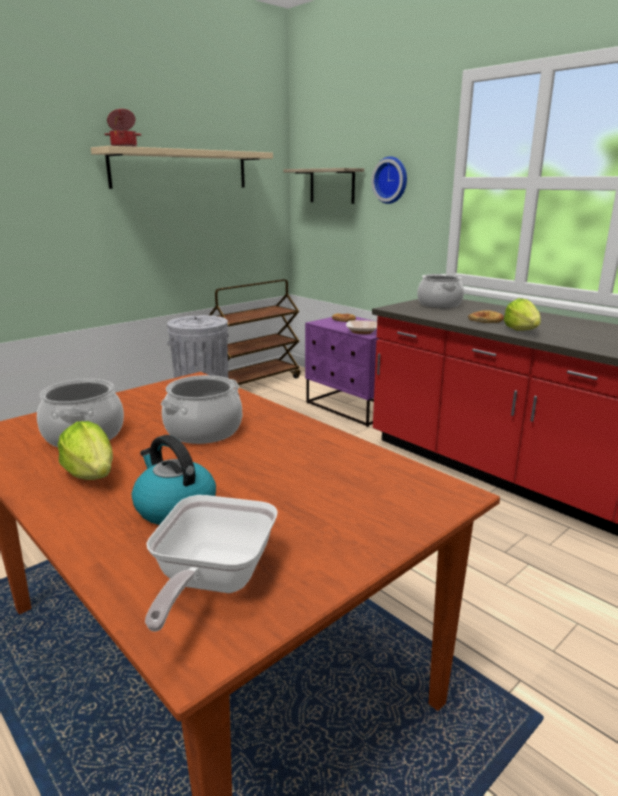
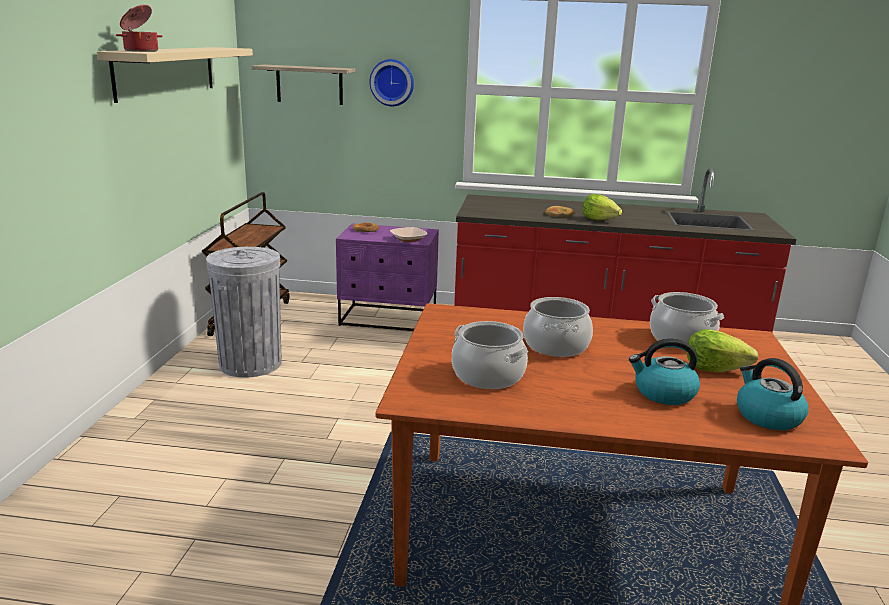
camera: 40 degrees left, 0 degrees up
lettuce [58,421,113,480] -> lettuce moved to [687,329,758,372]
frying pan [145,495,278,632] -> kettle [737,358,808,430]
cooking pot [417,274,464,308] -> cooking pot moved to [650,292,724,343]

